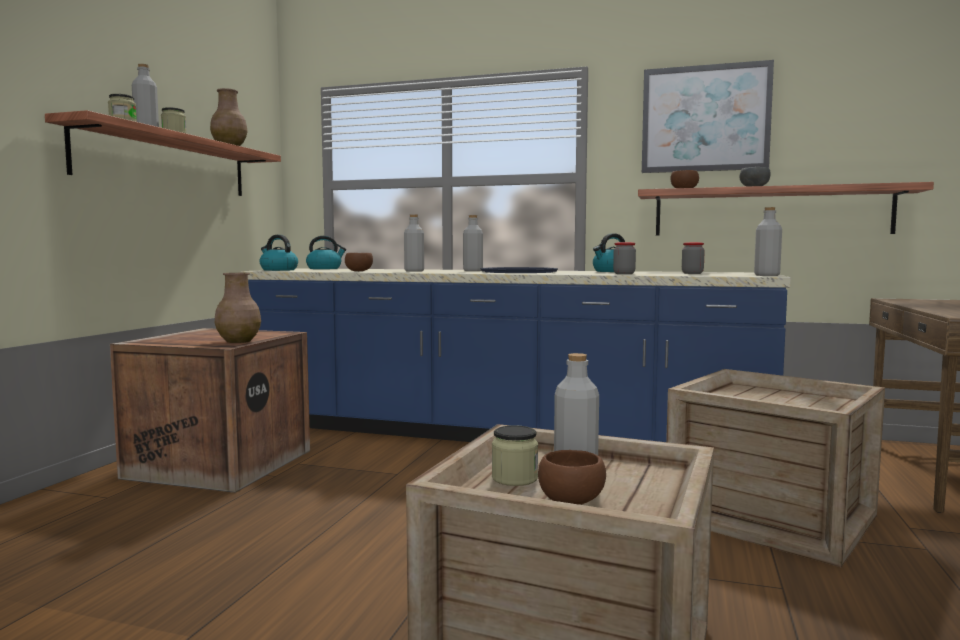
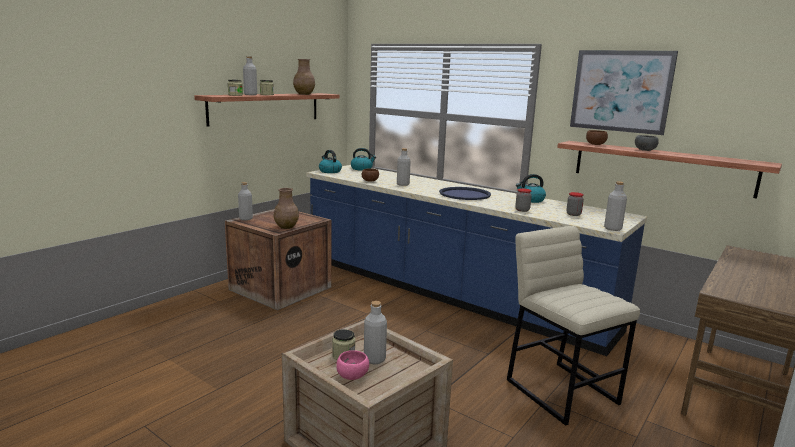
camera: 20 degrees right, 10 degrees up
grey bottle [463,215,483,271] -> grey bottle moved to [238,182,253,221]
brown bowl [538,450,606,504] -> pink bowl [336,350,369,380]
crate [666,369,885,567] -> beige chair [507,226,640,426]

